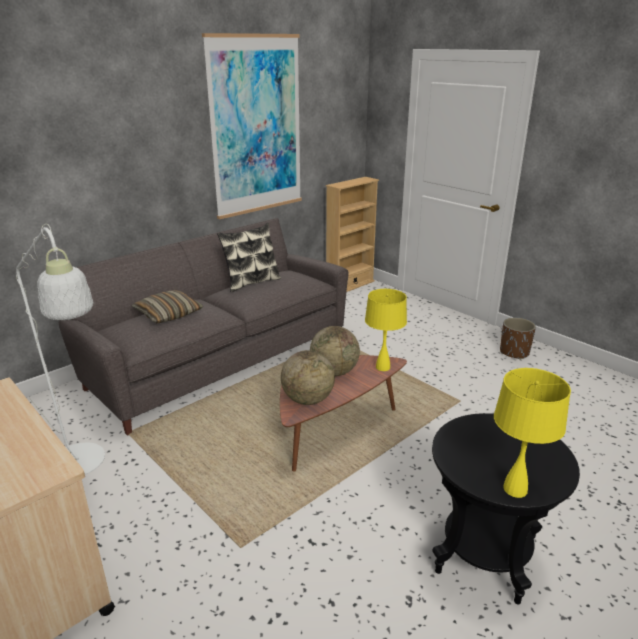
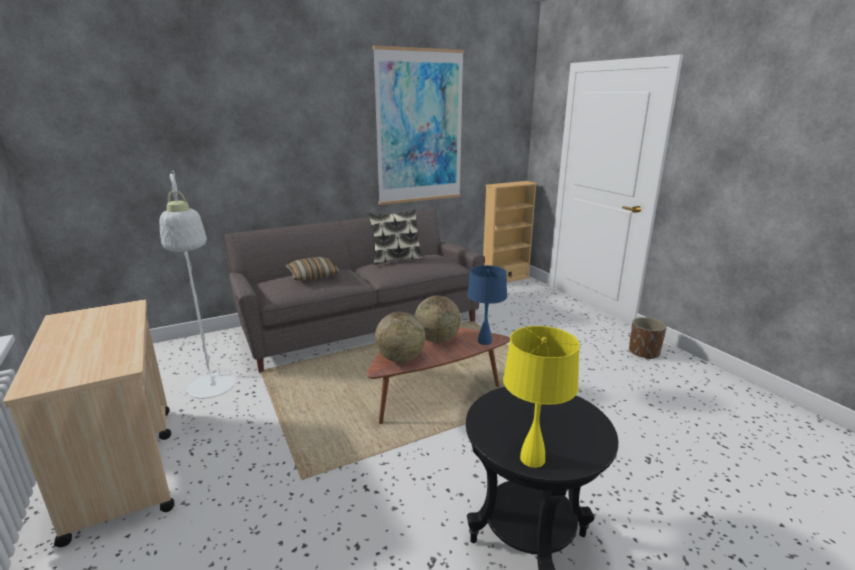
camera: 15 degrees right, 5 degrees down
yellow table lamp [365,289,407,371] -> blue table lamp [467,265,507,345]

